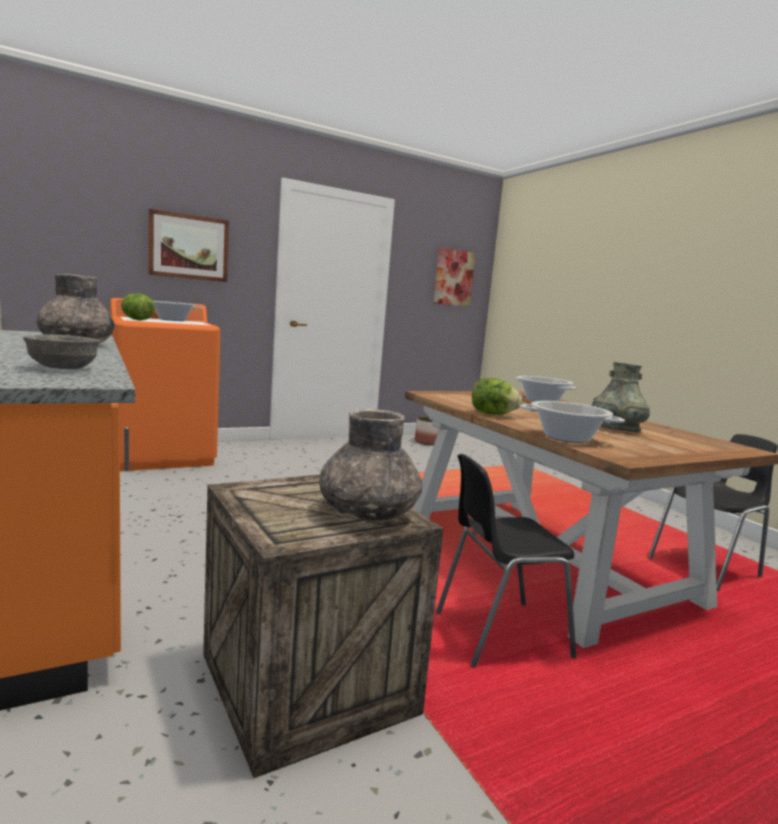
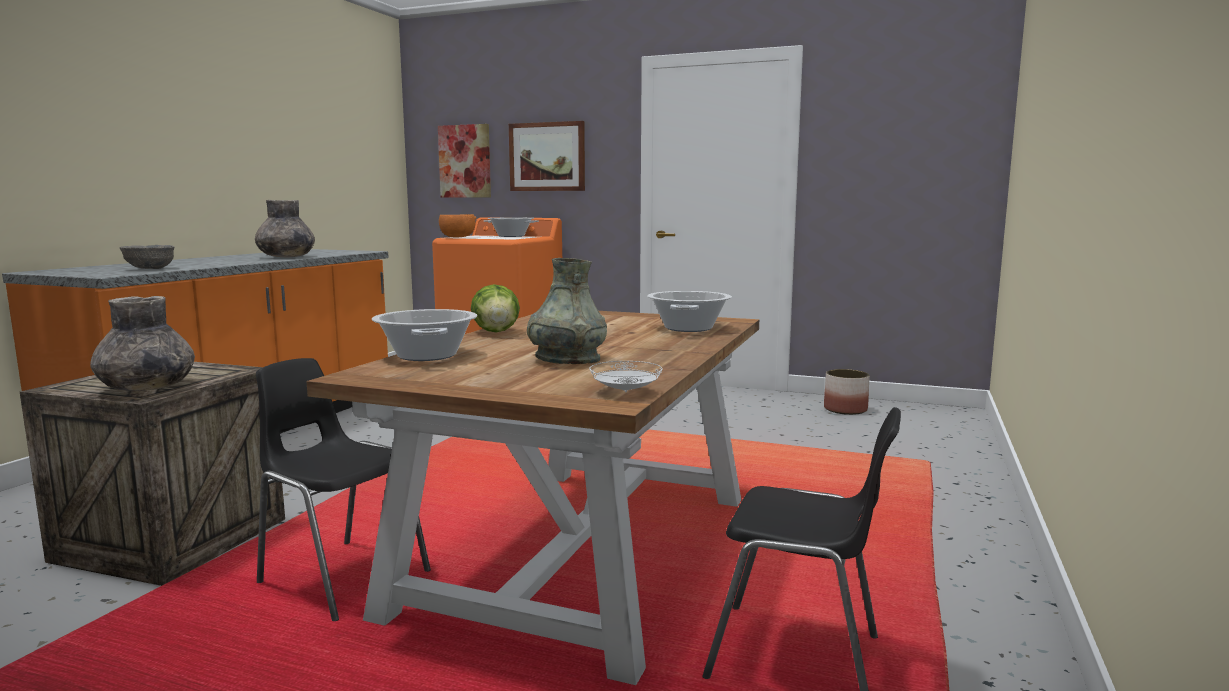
camera: 50 degrees right, 0 degrees up
lettuce [121,293,154,320] -> orange bowl [439,214,476,238]
picture [433,248,476,307] -> picture moved to [438,124,491,198]
none -> white plate [589,361,663,392]

